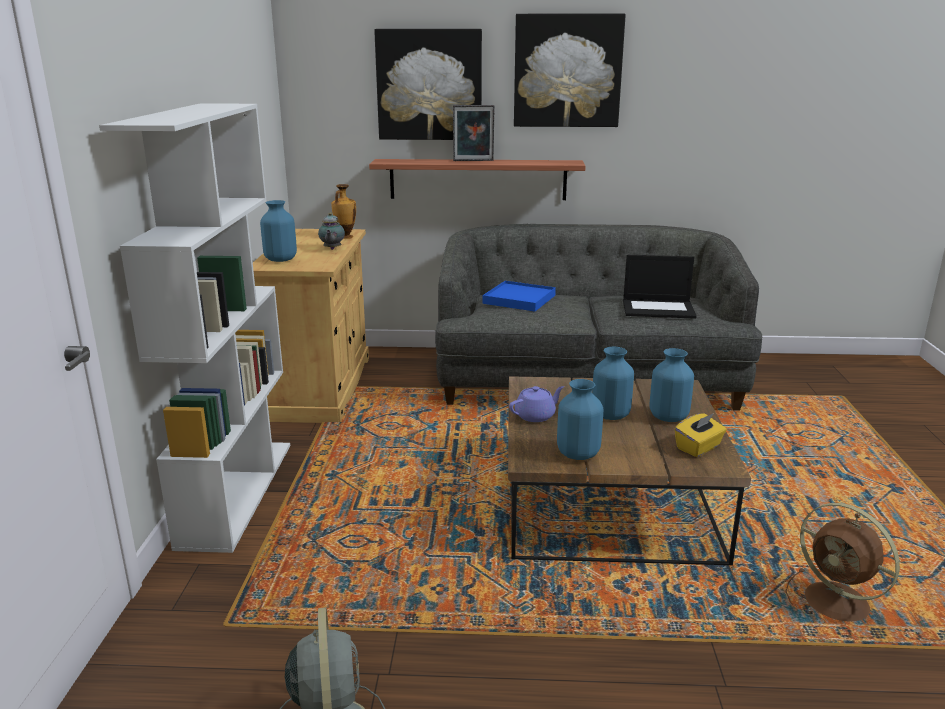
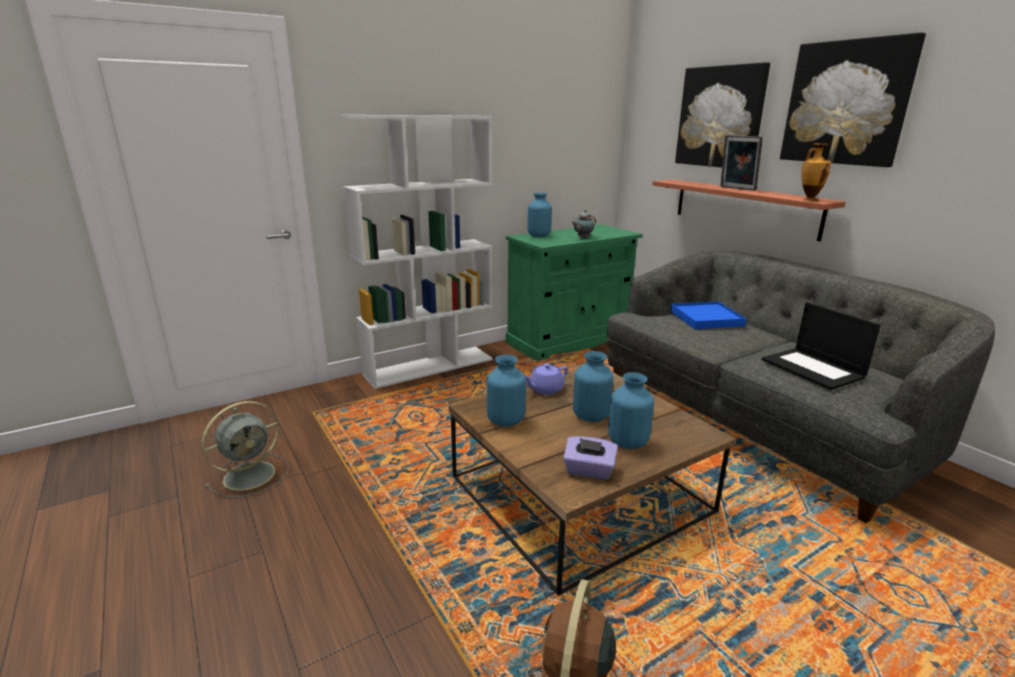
camera: 55 degrees right, 0 degrees up
beige cabinet [253,229,369,423] -> green cabinet [506,224,643,361]
vase [331,184,356,239] -> vase moved to [802,143,831,201]
purple teapot [509,386,564,422] -> purple teapot turned 120 degrees clockwise [525,363,568,395]
yellow tissue box [675,413,727,457] -> purple tissue box [563,436,618,480]

